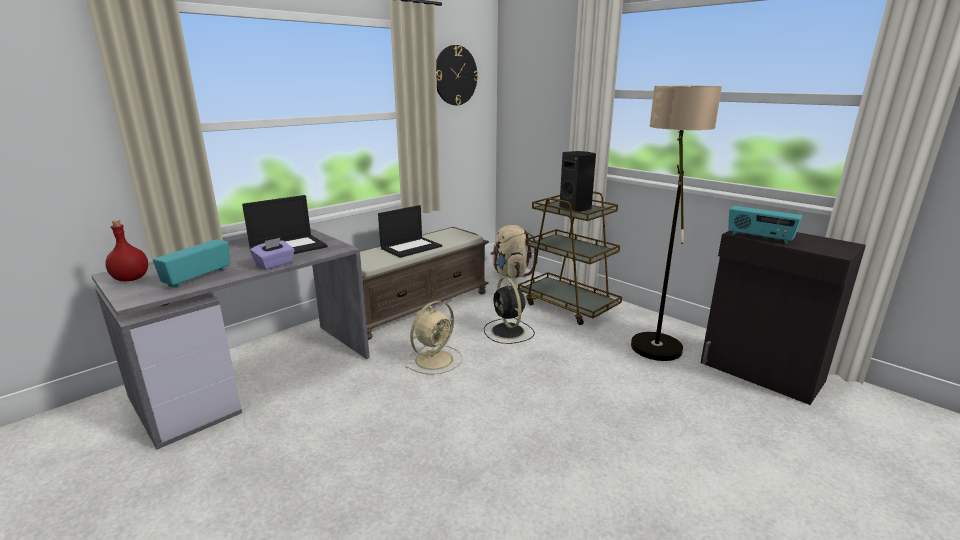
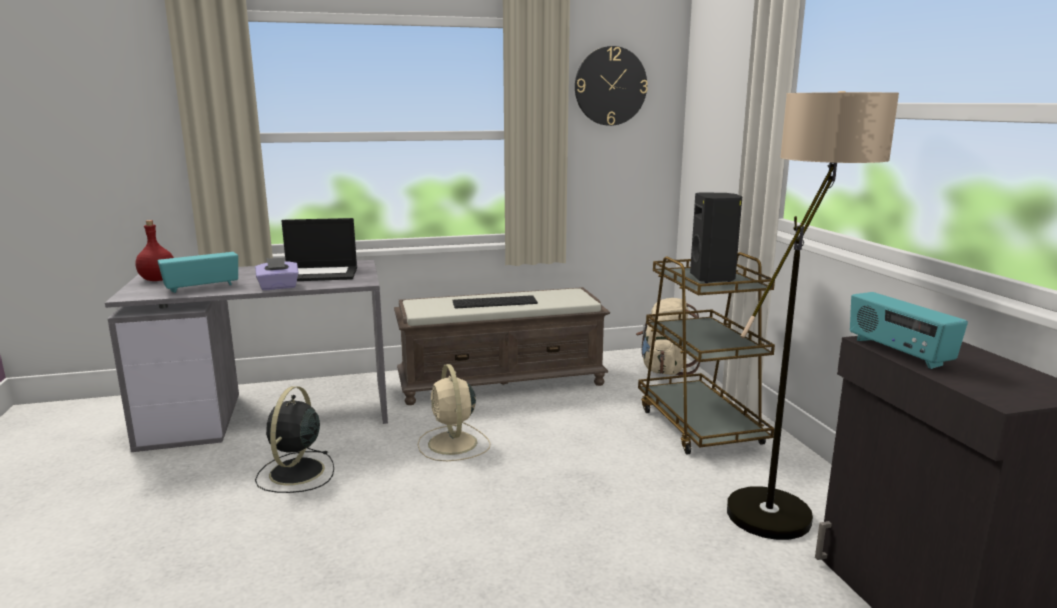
camera: 30 degrees right, 5 degrees down
laptop [378,205,442,258] -> keyboard [452,295,538,308]
beige fan [405,301,462,375] -> beige fan turned 90 degrees clockwise [418,364,490,461]
black fan [484,277,535,344] -> black fan moved to [255,386,334,493]

